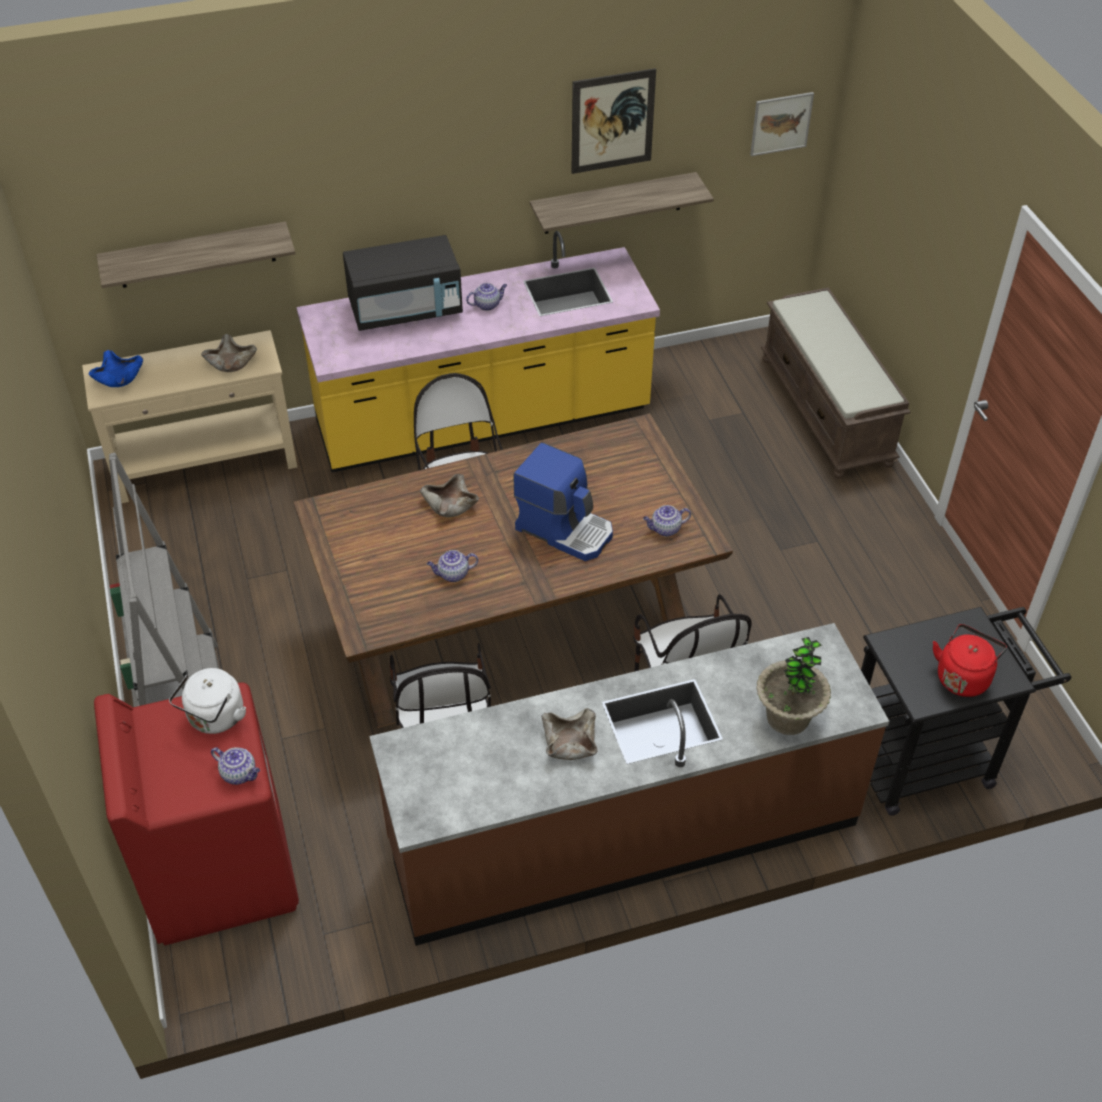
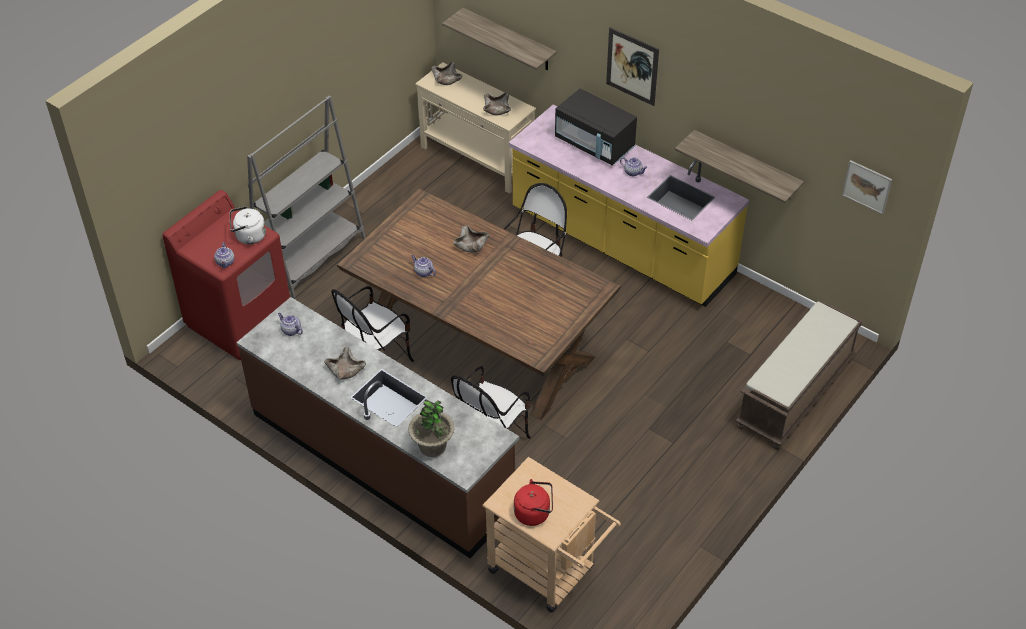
camera: 55 degrees right, 0 degrees up
blue bowl [89,350,143,387] -> beige bowl [431,62,462,85]
coffee machine [513,442,613,561] -> none
picture [571,68,656,174] -> picture moved to [606,27,659,106]
teapot [643,505,691,537] -> teapot moved to [278,313,303,336]
black cart [861,607,1072,816] -> beige cart [482,457,621,613]

